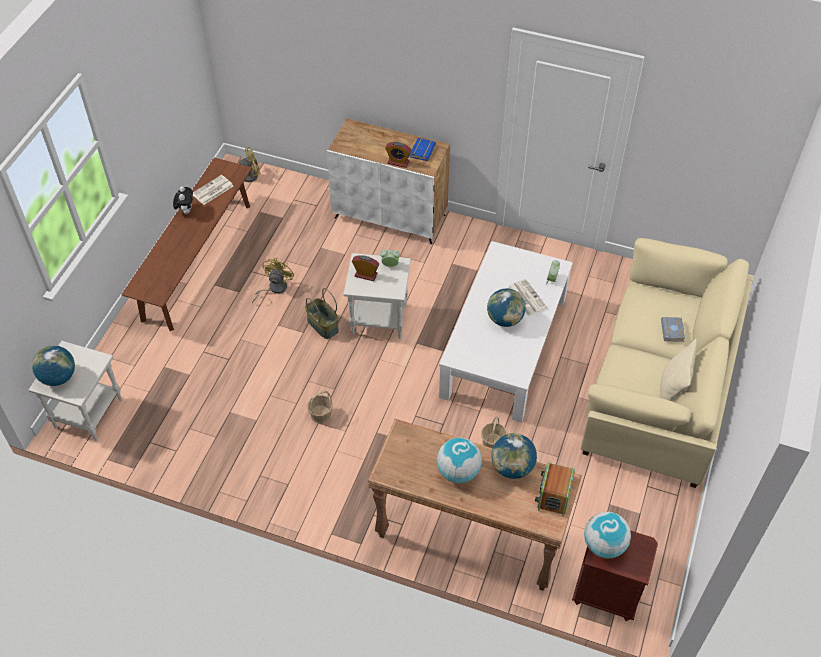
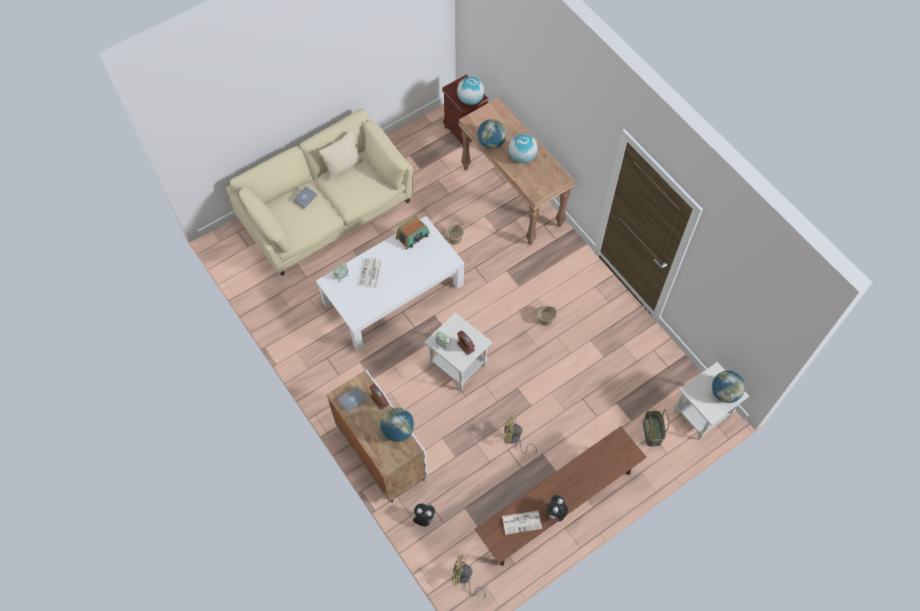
camera: 145 degrees left, 10 degrees up
yellow fan [252,258,294,304] -> yellow fan turned 45 degrees clockwise [504,417,537,454]
basket [305,288,339,339] -> basket moved to [643,409,669,447]
blue book [410,138,436,161] -> grey book [338,386,367,412]
globe [487,288,526,327] -> globe moved to [380,407,414,442]
radio [535,461,575,517] -> radio moved to [396,215,430,250]
none -> plush toy [412,504,435,527]

